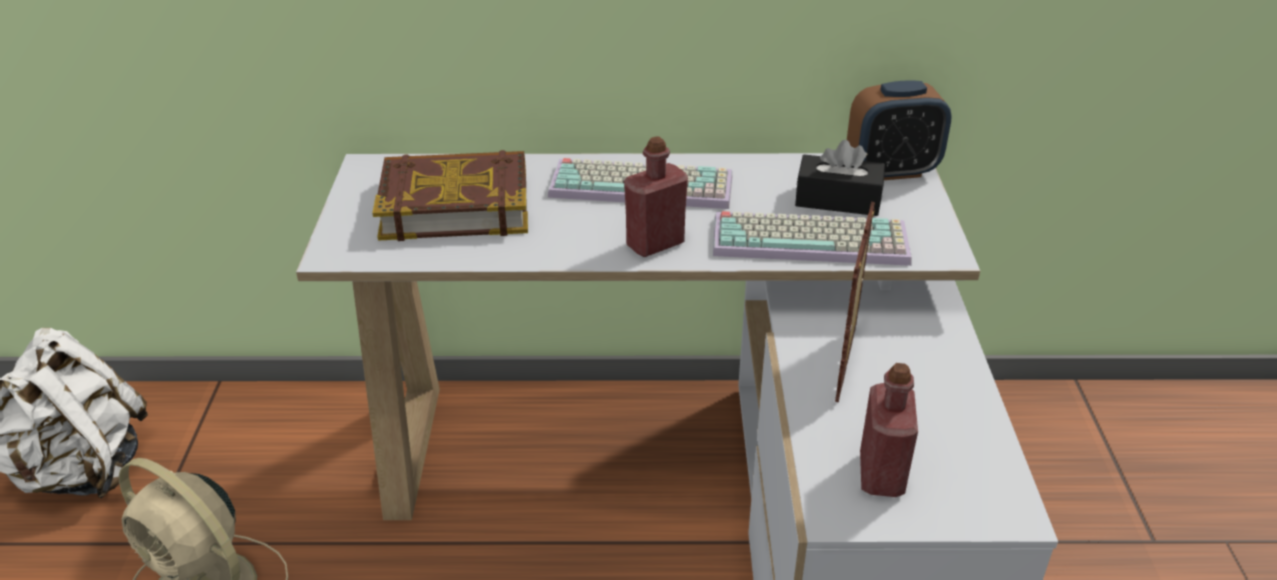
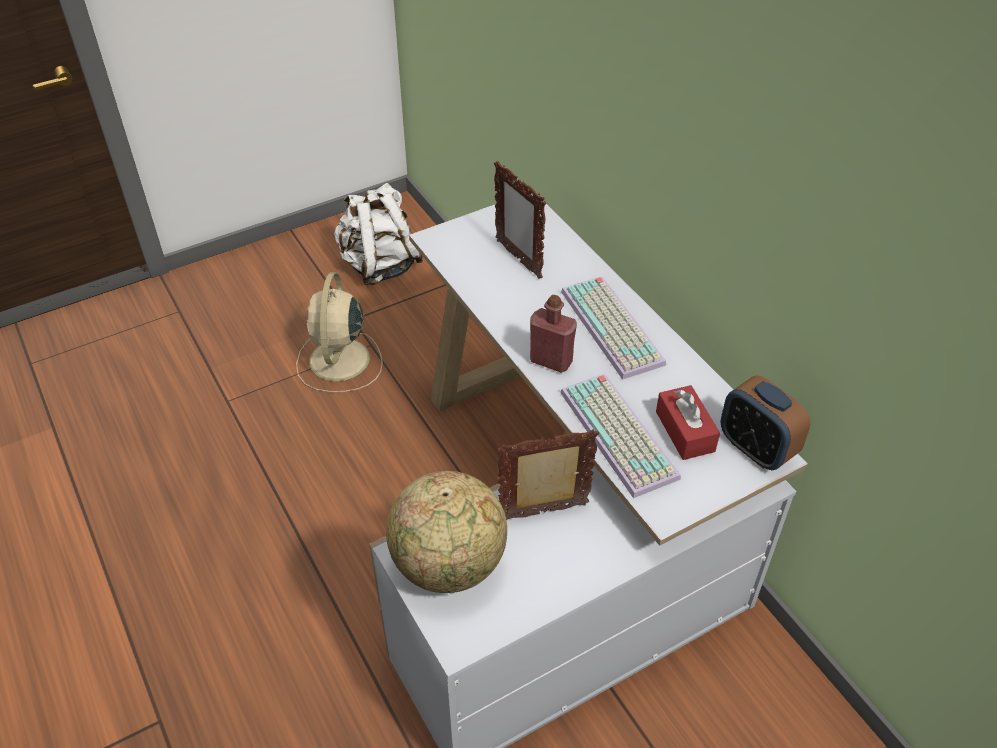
camera: 60 degrees right, 10 degrees up
book [372,150,528,241] -> picture frame [494,161,546,279]
black tissue box [795,140,885,216] -> red tissue box [656,385,720,460]
red bottle [860,363,918,497] -> globe [386,471,507,593]

